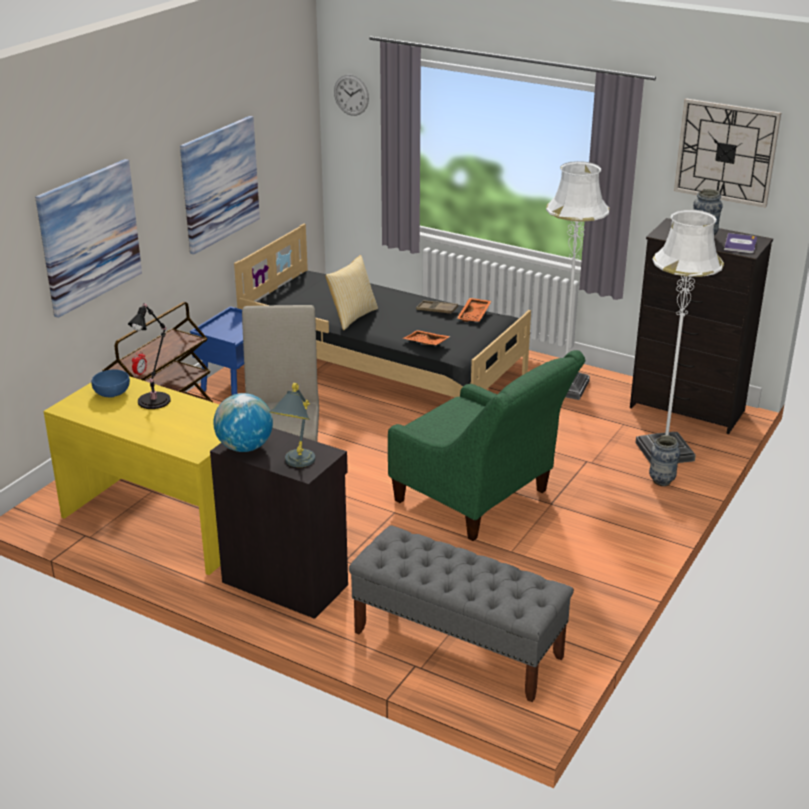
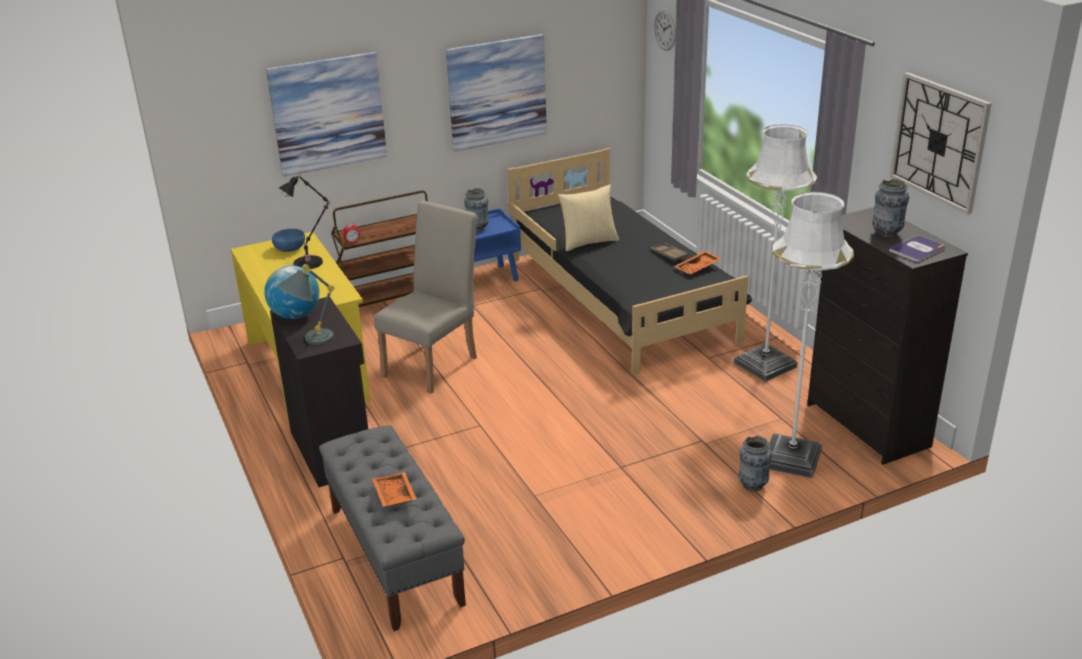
camera: 35 degrees right, 0 degrees up
green armchair [388,350,585,541] -> none
orange tray [403,330,451,346] -> orange tray moved to [372,472,417,507]
none -> vase [464,188,489,232]

